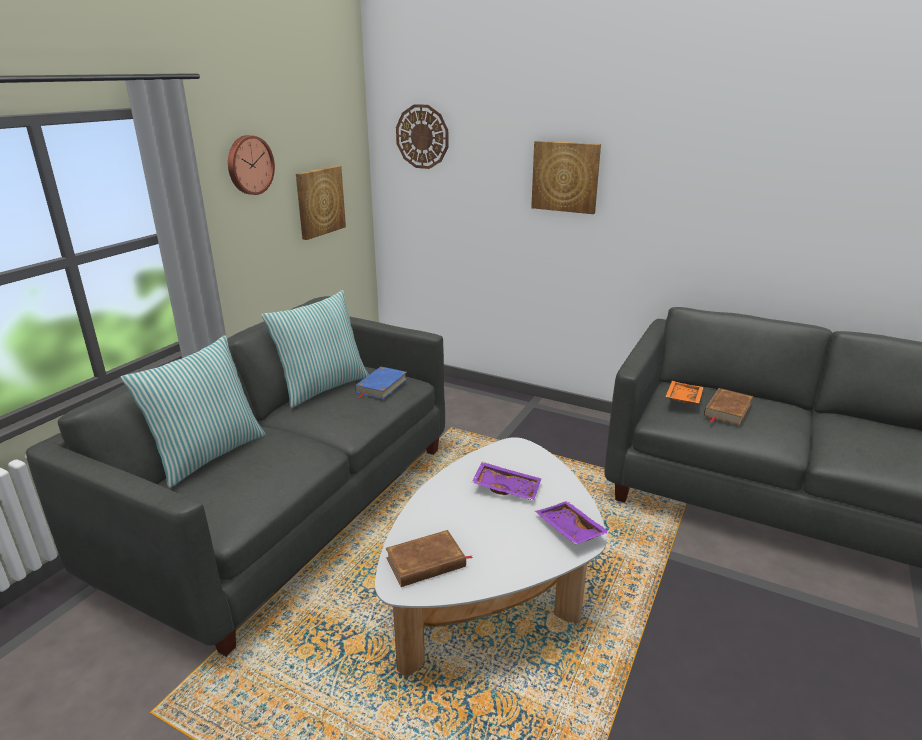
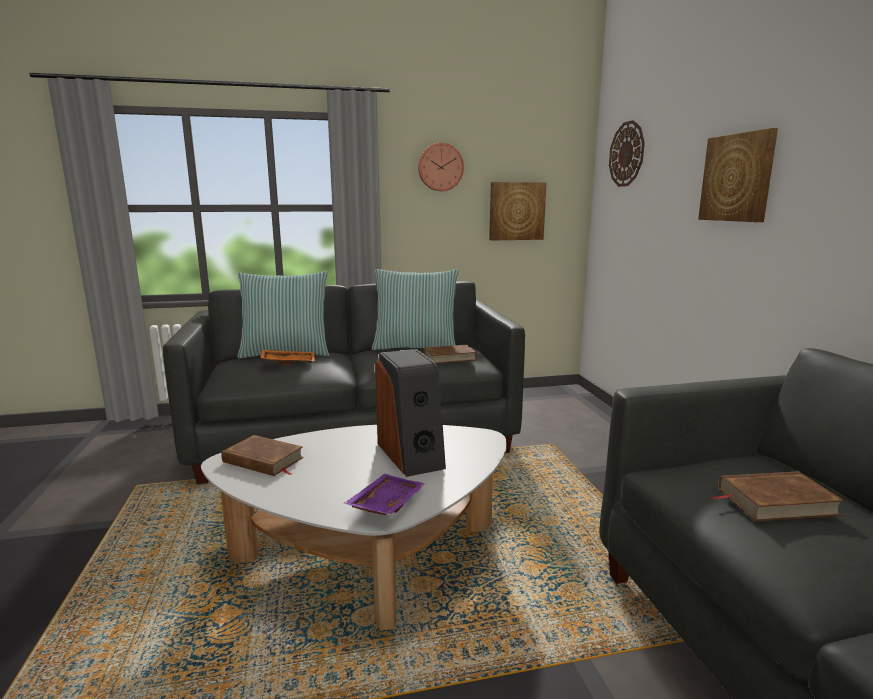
camera: 50 degrees right, 10 degrees down
blue book [355,366,407,399] -> brown book [425,345,476,363]
purple tray [472,462,541,501] -> speaker [375,349,446,477]
orange tray [665,381,703,404] -> orange tray moved to [261,350,315,365]

